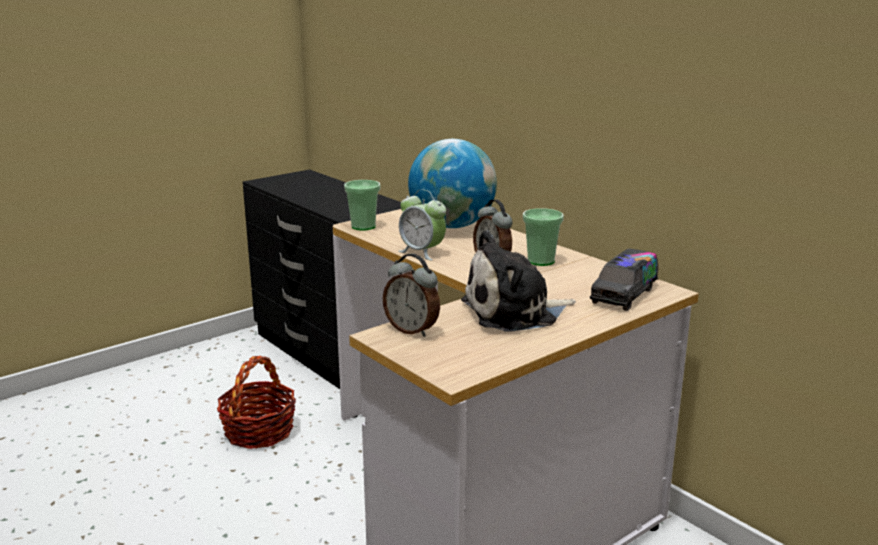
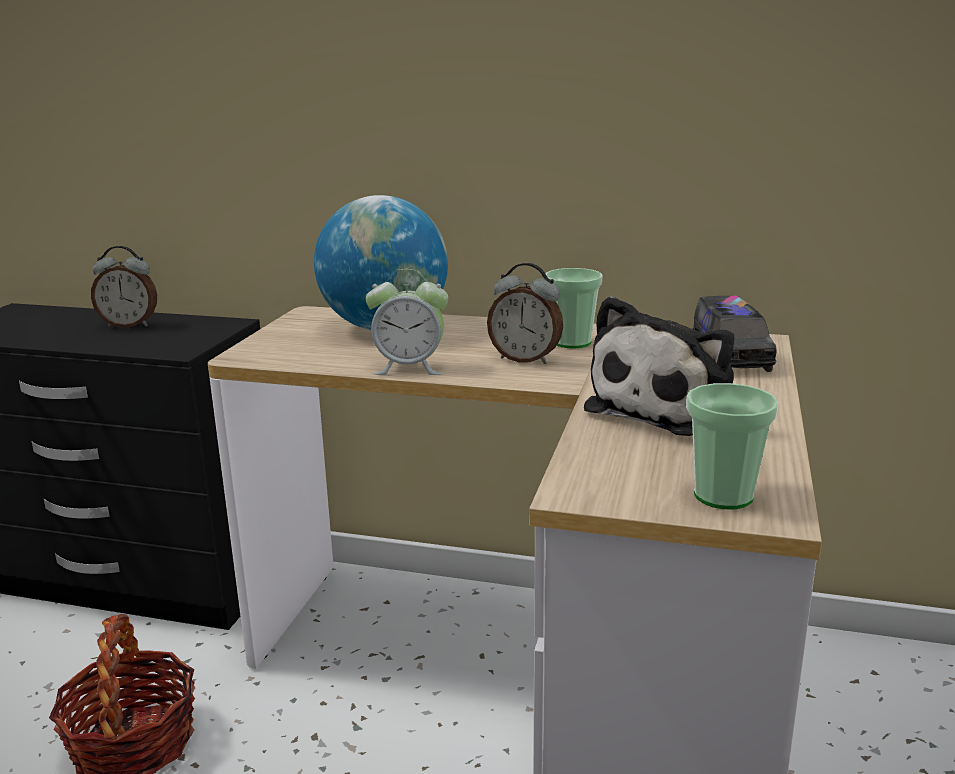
camera: 35 degrees left, 0 degrees up
cup [344,180,380,231] -> cup moved to [686,383,778,509]
alarm clock [383,254,440,337] -> alarm clock moved to [91,246,157,328]

